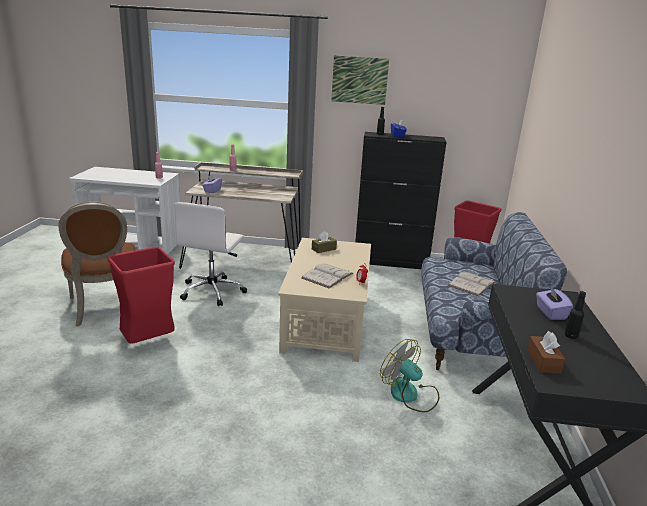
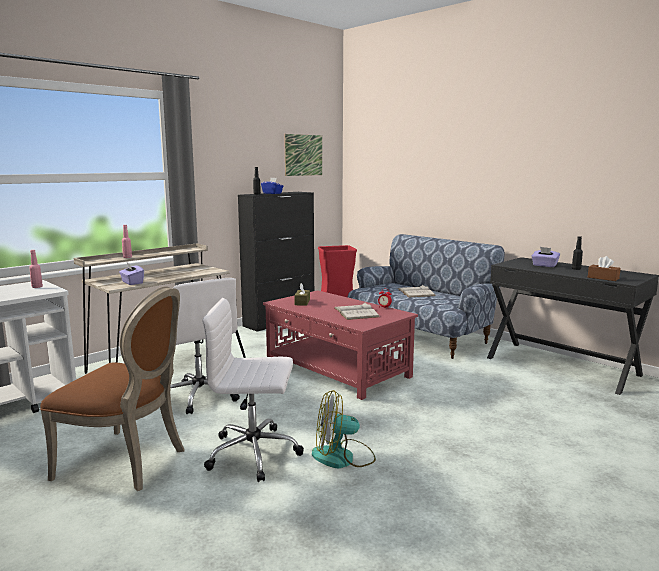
camera: 50 degrees left, 10 degrees down
red trash can [107,247,175,343] -> white office chair [202,298,304,482]
beige coffee table [278,238,371,362] -> red coffee table [263,290,418,400]
picture [331,55,389,105] -> picture moved to [284,134,322,176]
fan [380,339,439,412] -> fan moved to [312,390,376,468]

